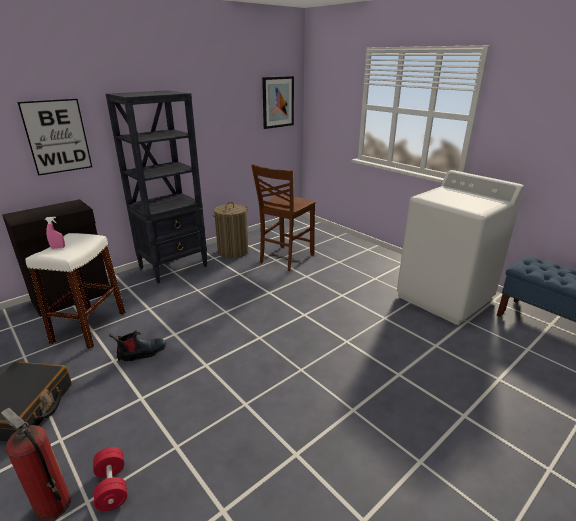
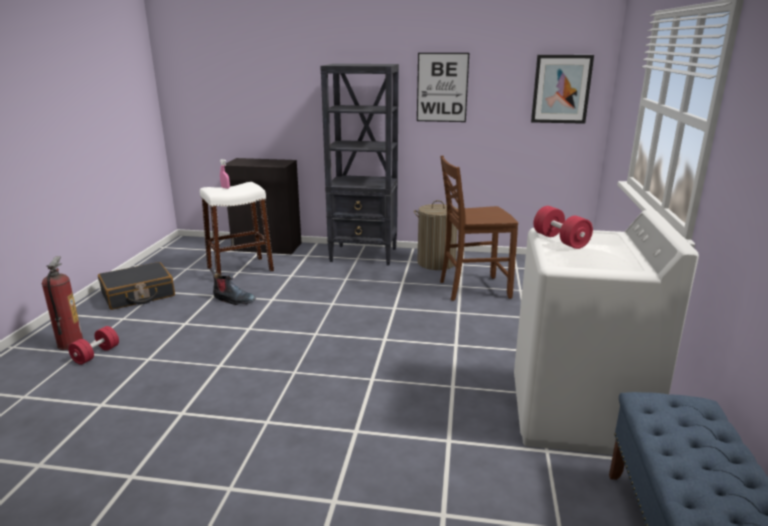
camera: 50 degrees right, 5 degrees down
picture [17,99,92,176] -> picture moved to [417,53,469,122]
none -> red dumbbell [534,206,593,249]

